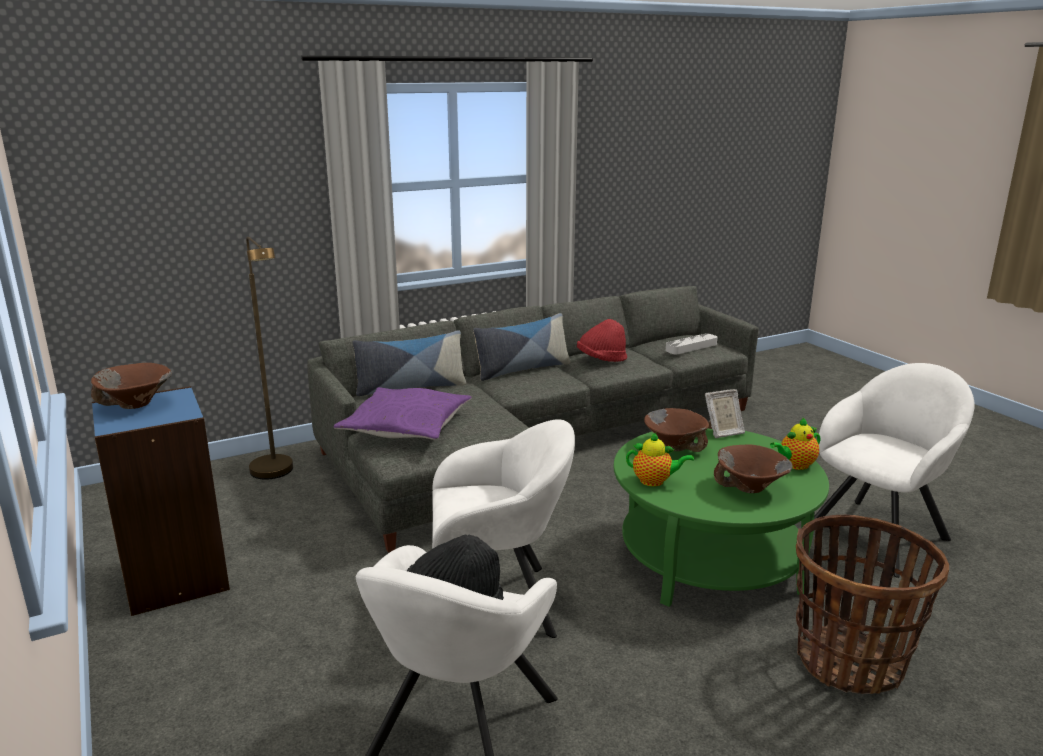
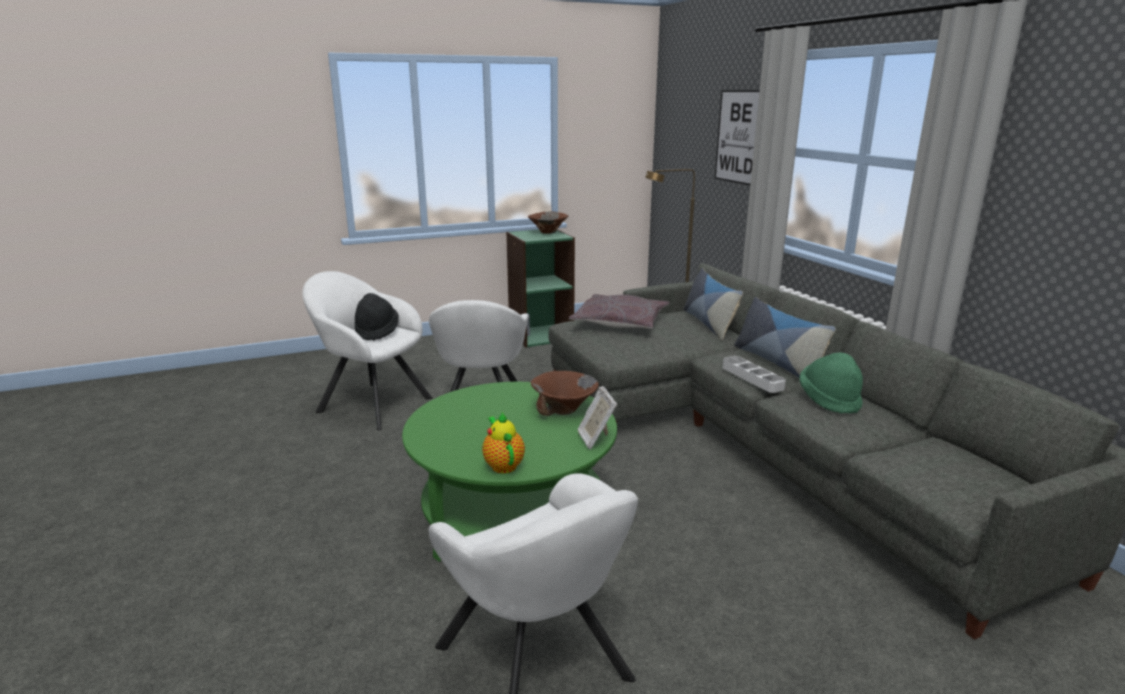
camera: 95 degrees right, 0 degrees up
blue bookcase [92,386,230,616] -> green bookcase [506,229,575,347]
purple pillow [333,387,472,440] -> grey pillow [569,294,670,329]
red hat [577,319,627,362] -> green hat [799,352,863,414]
teapot [626,433,694,487] -> none
grey tray [666,333,717,354] -> grey tray moved to [722,356,786,393]
brown bowl [714,444,793,493] -> none
basket [796,515,949,694] -> none
none -> picture [715,90,760,185]

